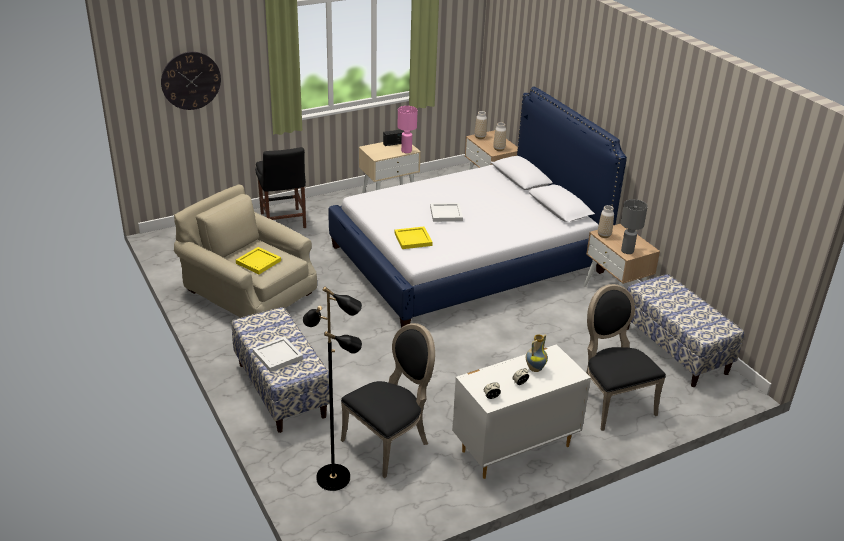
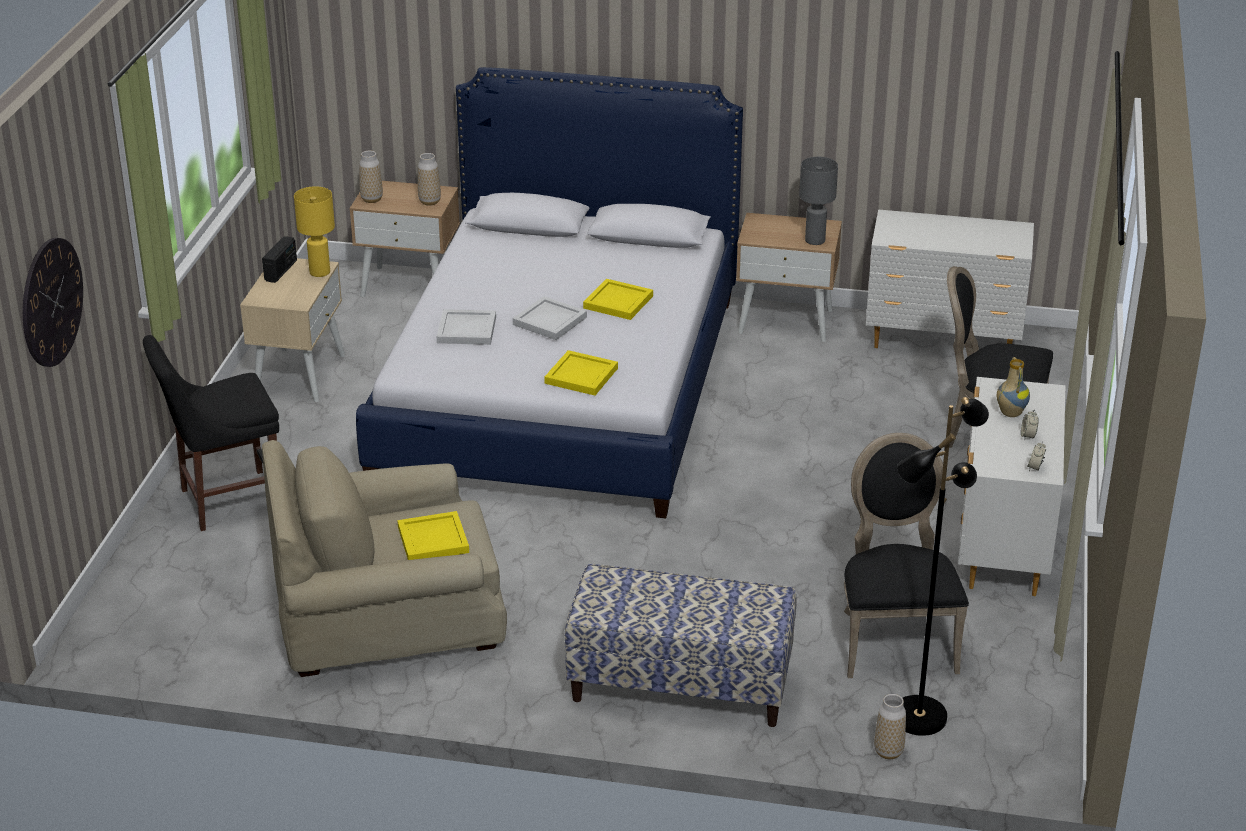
camera: 50 degrees left, 0 degrees up
white tray [253,337,303,372] -> white tray moved to [437,309,496,345]
black chair [255,147,306,228] -> black chair turned 135 degrees clockwise [143,335,279,531]
pink table lamp [397,106,417,153] -> yellow table lamp [294,186,335,277]
vase [598,205,614,238] -> vase moved to [874,694,906,759]
bench [627,274,744,387] -> white dresser [866,209,1034,348]
none -> yellow tray [583,279,653,320]

